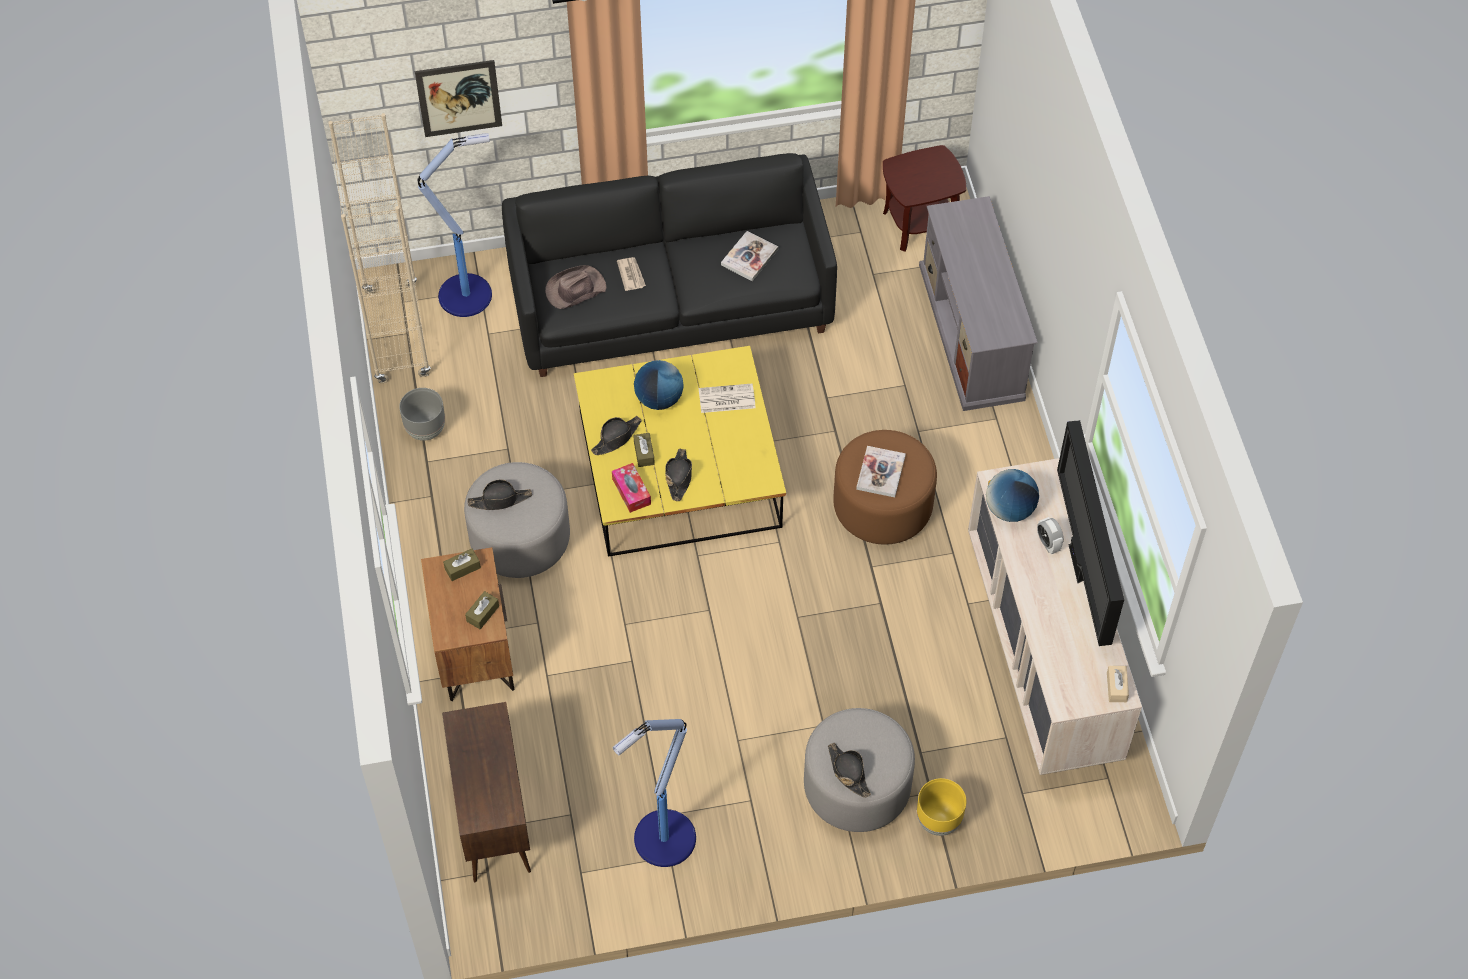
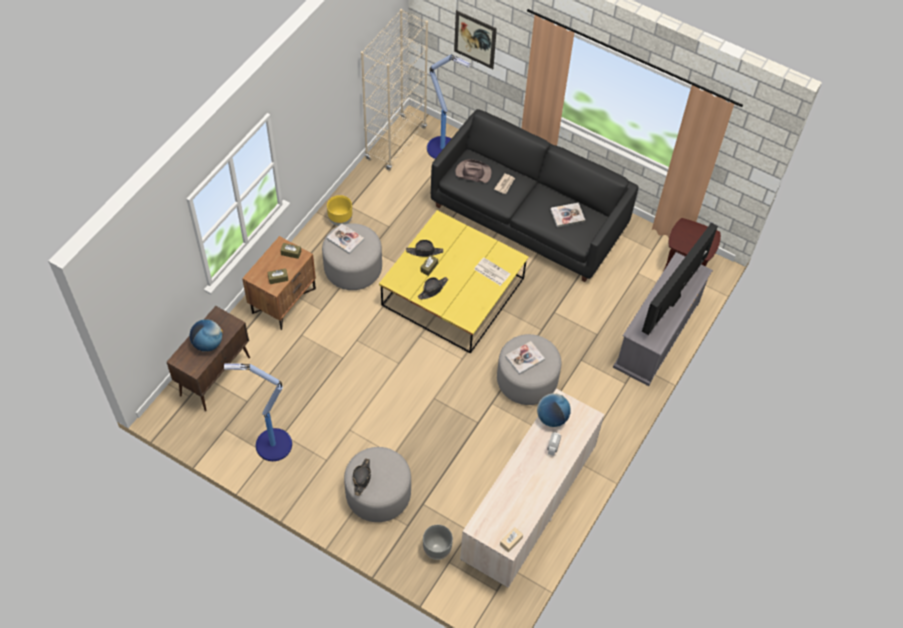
camera: 40 degrees right, 0 degrees up
grey planter [399,388,445,441] -> grey planter moved to [423,525,453,560]
black hat [467,480,532,510] -> book [327,223,364,254]
tissue box [612,463,651,513] -> none
globe [634,360,684,410] -> globe moved to [189,319,223,352]
brown ottoman [833,430,937,545] -> grey ottoman [497,334,561,405]
yellow planter [917,778,966,836] -> yellow planter moved to [327,195,352,226]
television [1057,420,1124,646] -> television moved to [642,223,718,335]

